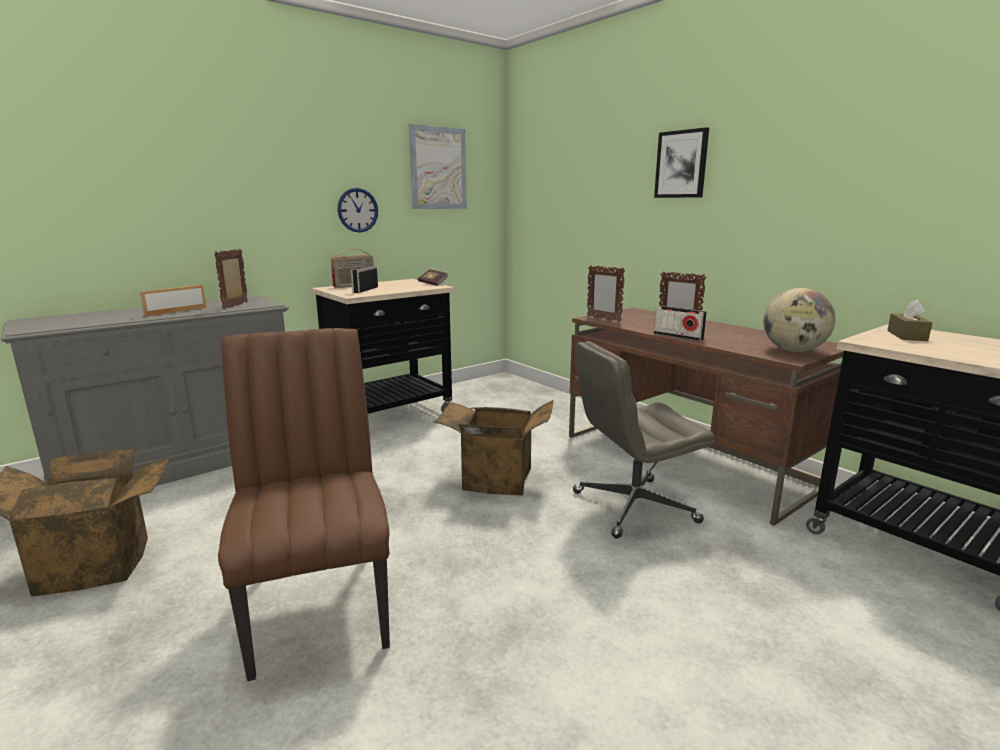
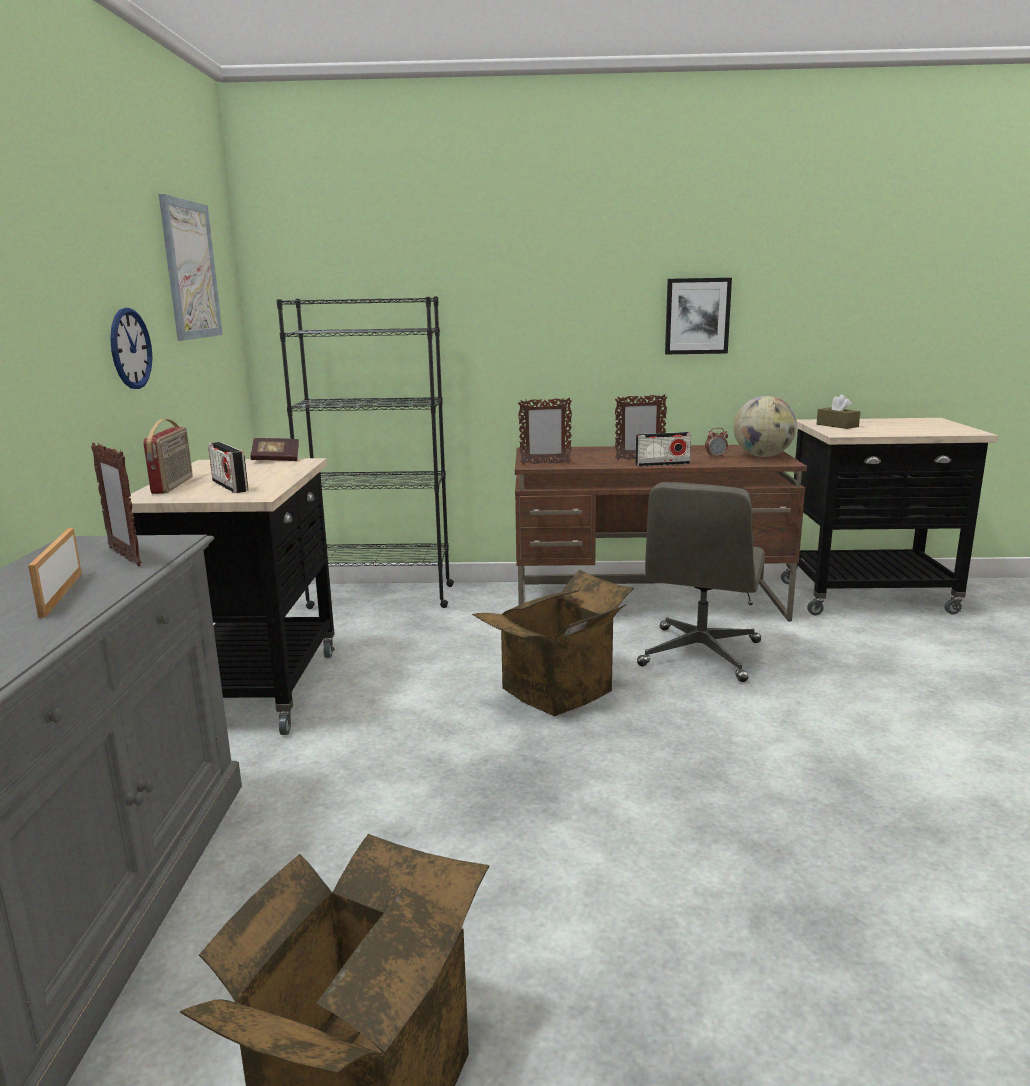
camera: 50 degrees left, 0 degrees up
brown chair [218,328,390,681] -> none
picture [654,127,709,198] -> picture moved to [665,278,732,354]
none -> black bookcase [277,296,454,609]
none -> alarm clock [705,428,728,458]

